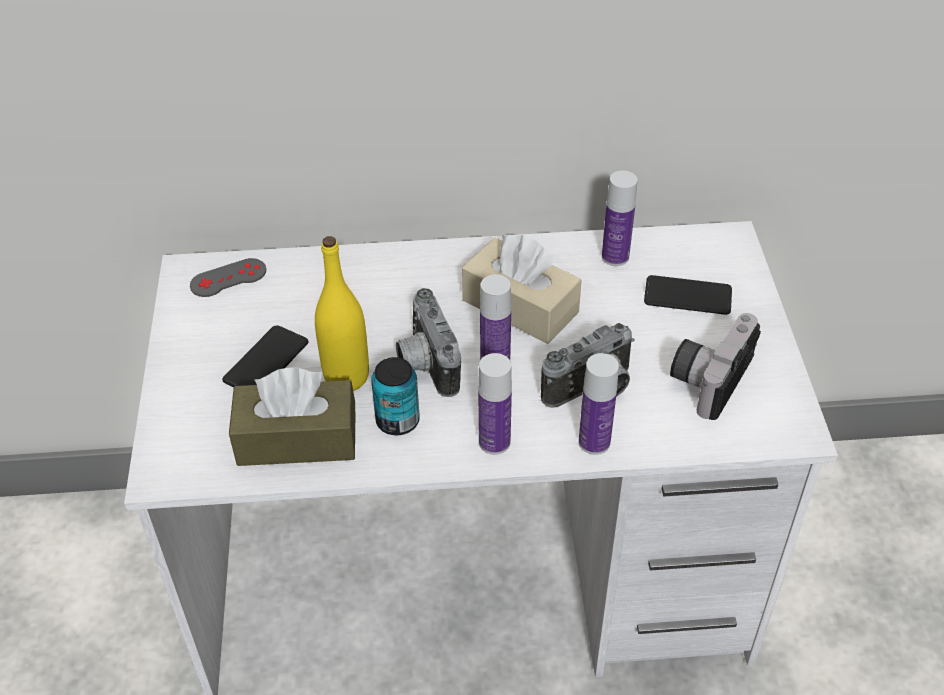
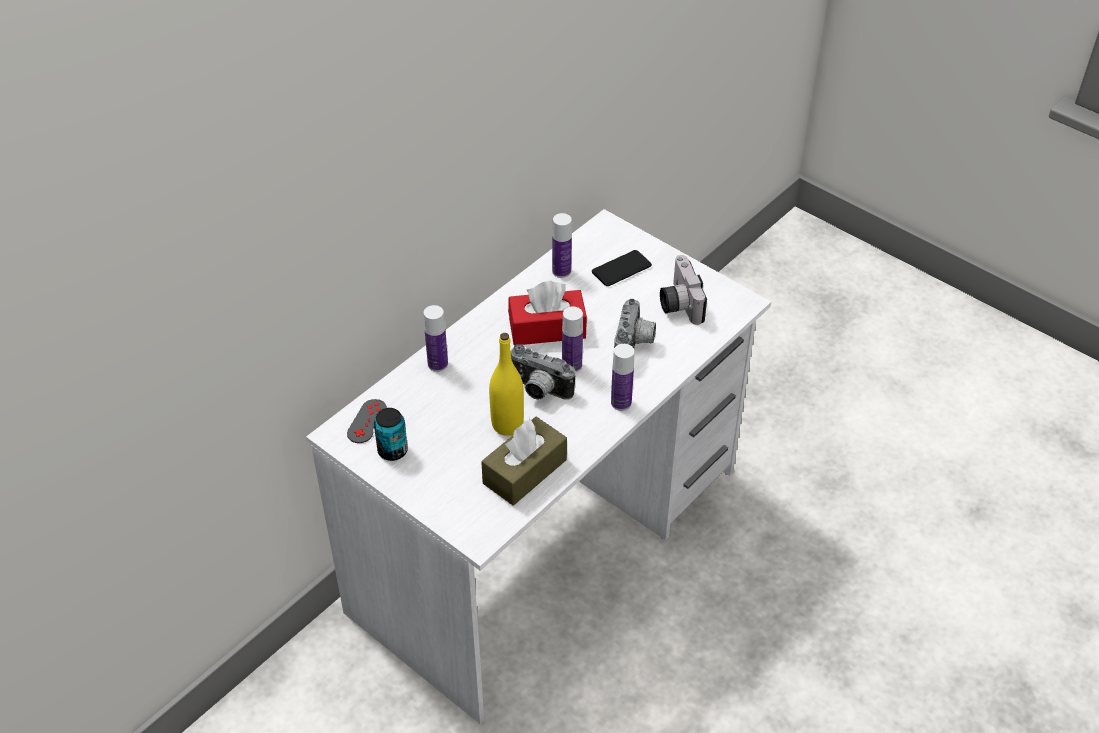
camera: 45 degrees left, 0 degrees up
phone [222,325,308,388] -> none
can [371,357,420,435] -> can moved to [374,408,408,461]
beige tissue box [462,235,582,344] -> red tissue box [508,281,587,345]
bottle [579,353,619,455] -> bottle moved to [424,305,448,372]

